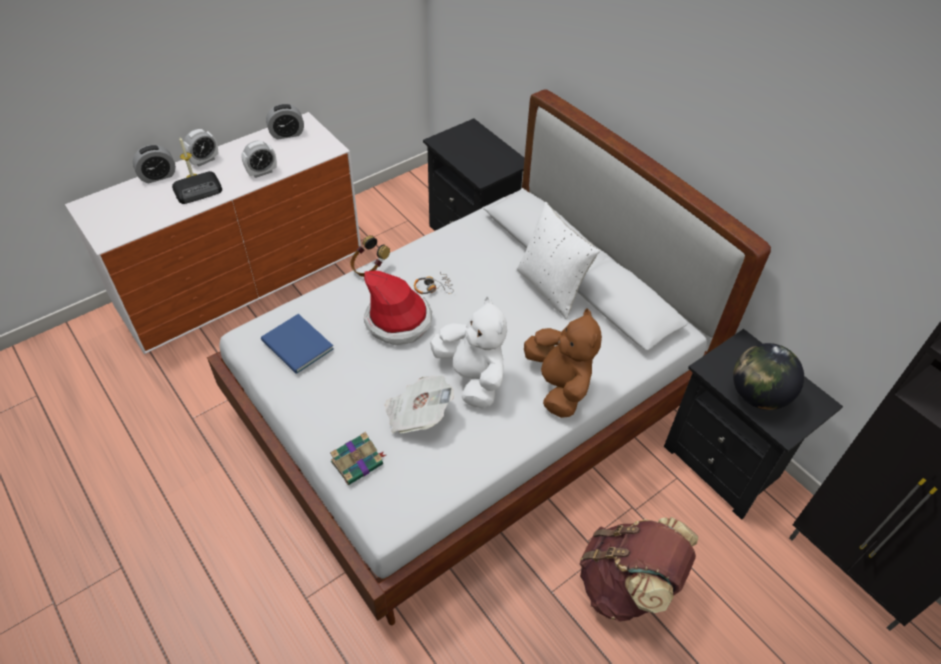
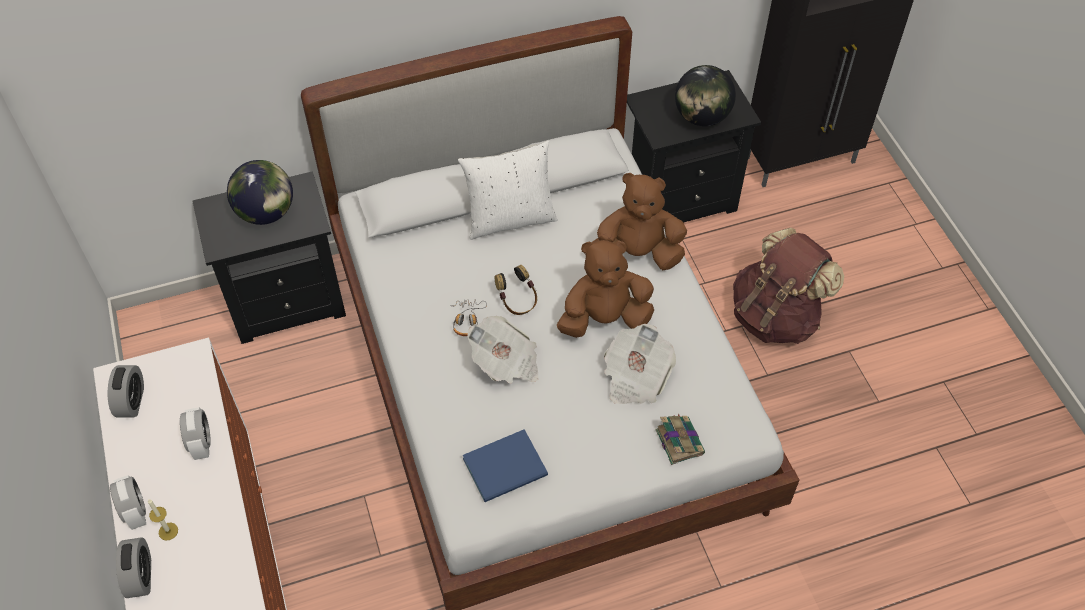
camera: 70 degrees left, 5 degrees up
radio [172,171,222,204] -> none
headphones [350,235,390,277] -> headphones moved to [494,265,537,315]
hat [364,271,432,345] -> newspaper [467,316,538,384]
white plush toy [430,297,507,408] -> brown plush toy [557,240,654,338]
none -> globe [227,160,293,225]

